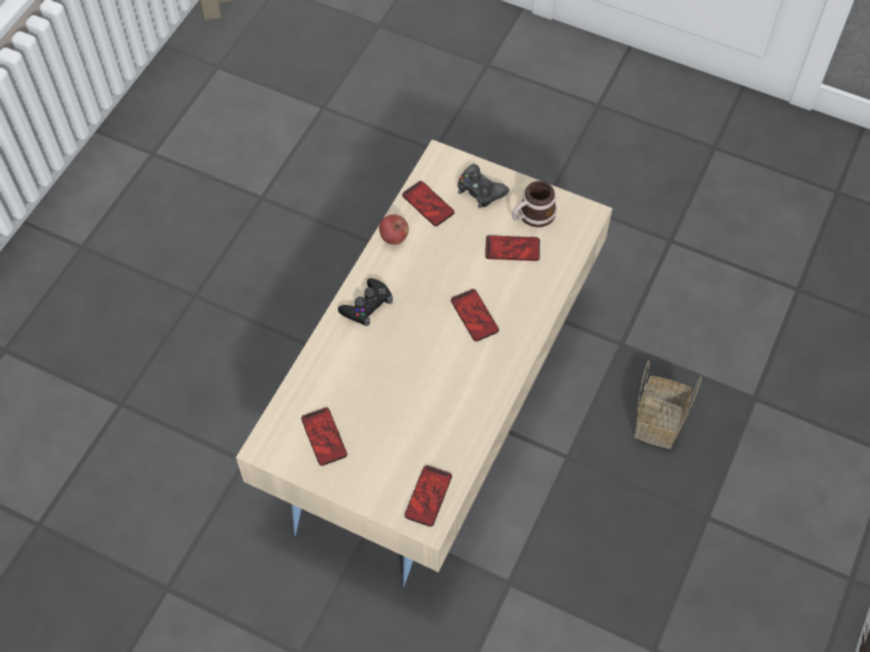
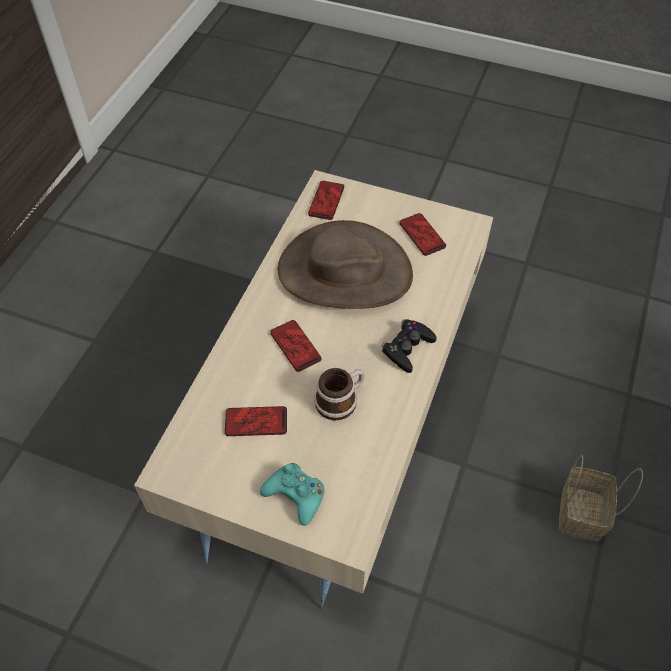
camera: 175 degrees right, 5 degrees down
apple [379,215,409,245] -> none
phone [402,181,454,226] -> none
black game controller [458,164,509,208] -> turquoise game controller [260,463,324,526]
mug [512,181,557,227] -> mug moved to [314,368,365,420]
basket [634,360,702,449] -> basket moved to [559,455,643,542]
none -> brown hat [277,220,413,309]

